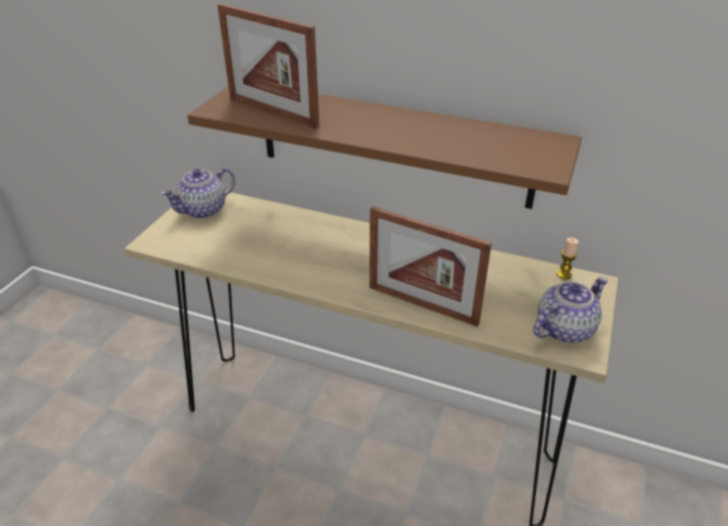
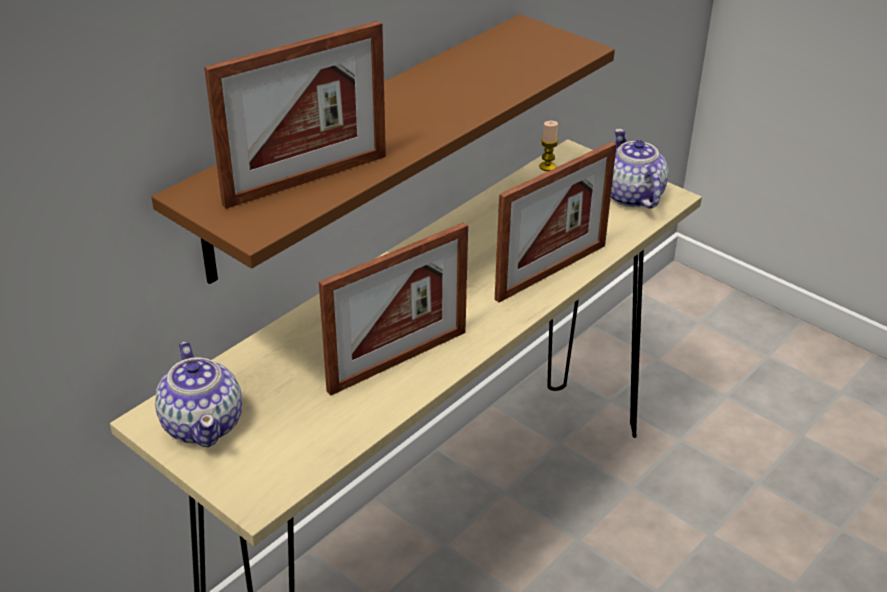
camera: 70 degrees left, 0 degrees up
none -> picture frame [319,222,468,396]

